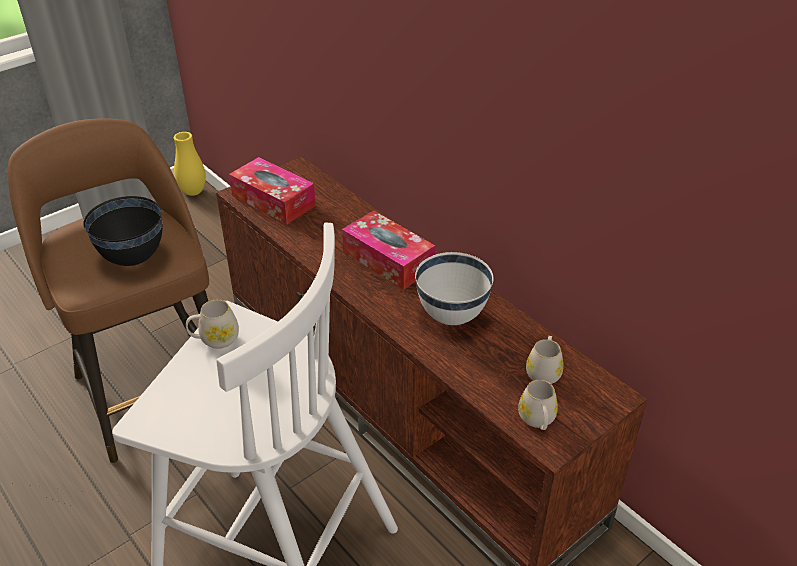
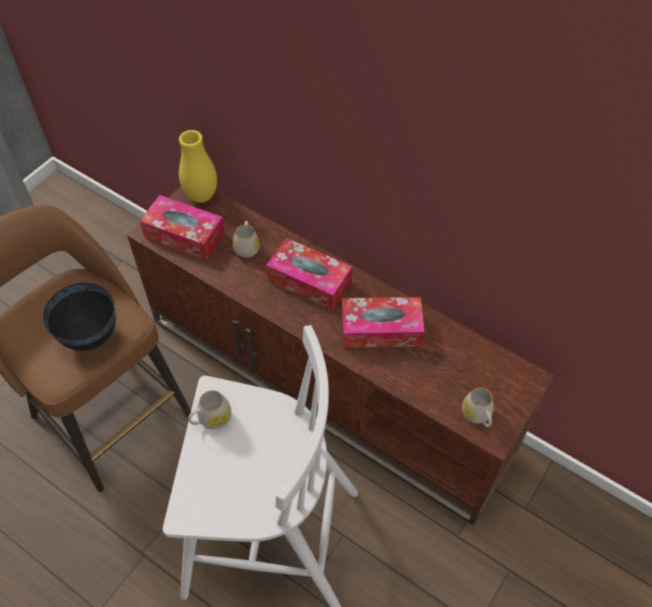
camera: 15 degrees left, 15 degrees up
yellow vase [174,132,206,196] -> yellow vase moved to [179,130,217,203]
white bowl [415,252,494,325] -> tissue box [342,297,425,348]
white mug [526,336,564,384] -> white mug moved to [233,221,260,258]

